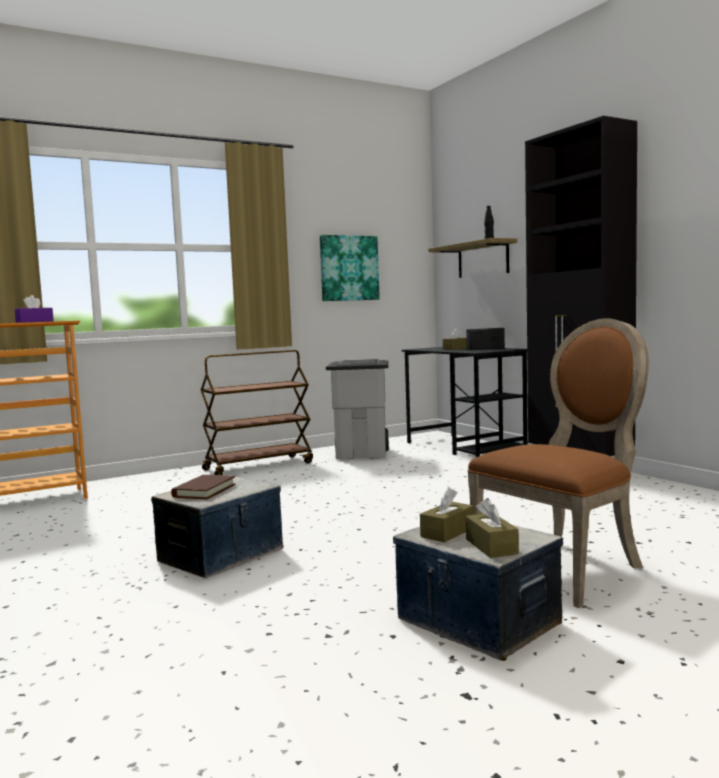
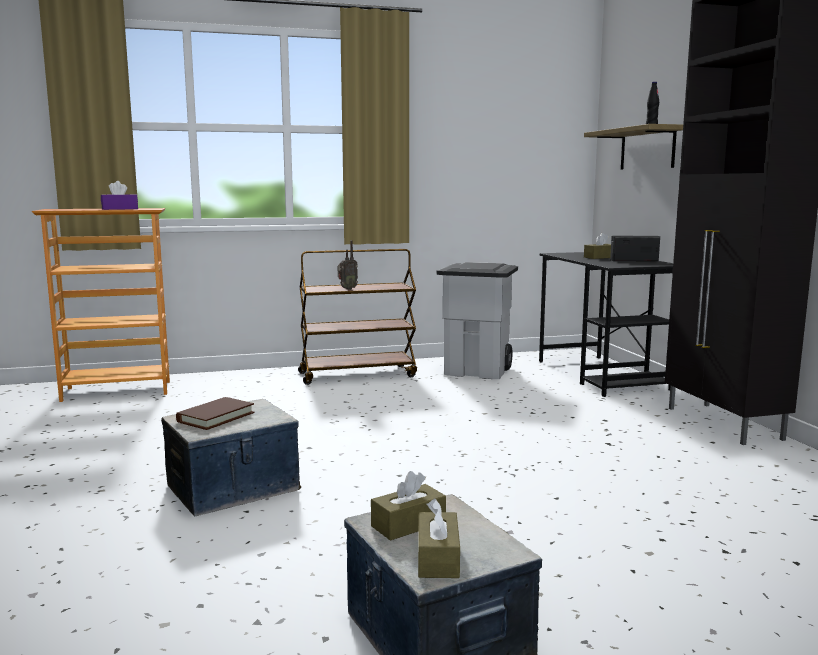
camera: 15 degrees right, 5 degrees up
picture [320,235,380,301] -> none
brown chair [467,318,649,608] -> none
none -> radio [338,240,358,290]

